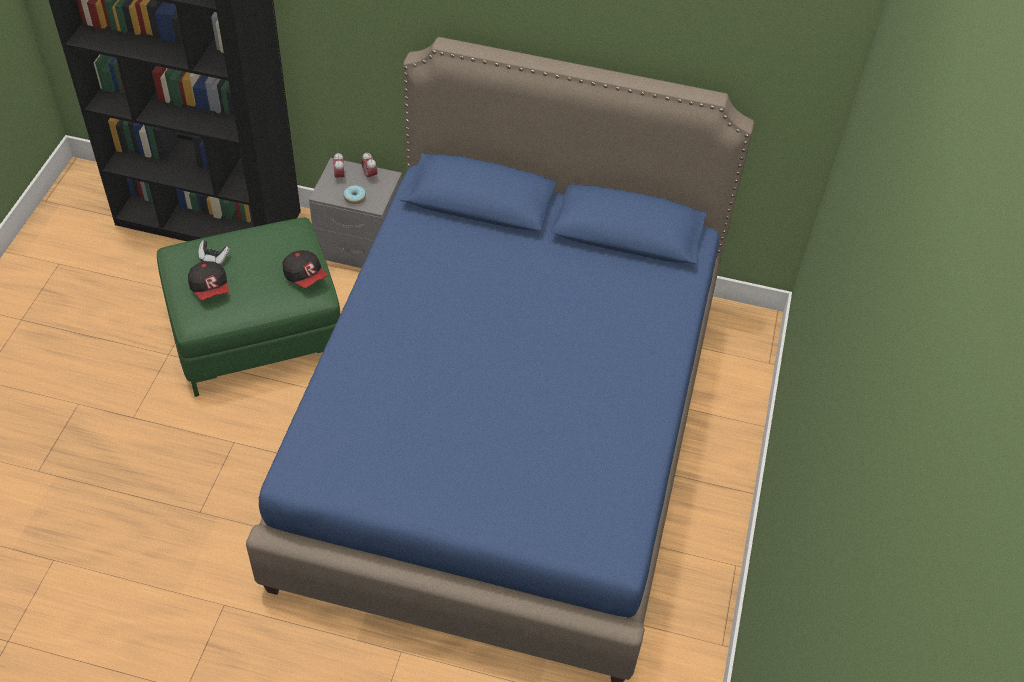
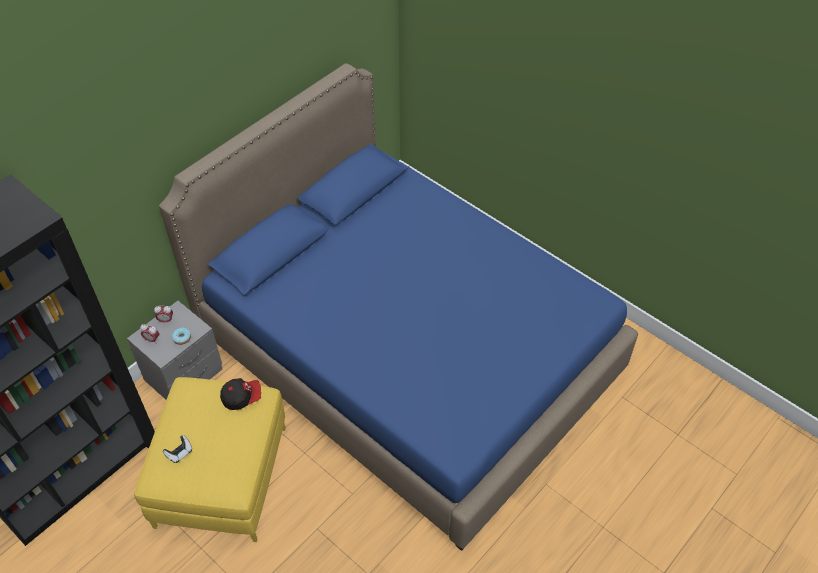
camera: 60 degrees left, 0 degrees up
green ottoman [157,218,340,397] -> yellow ottoman [134,377,286,542]
cap [188,261,229,301] -> none

